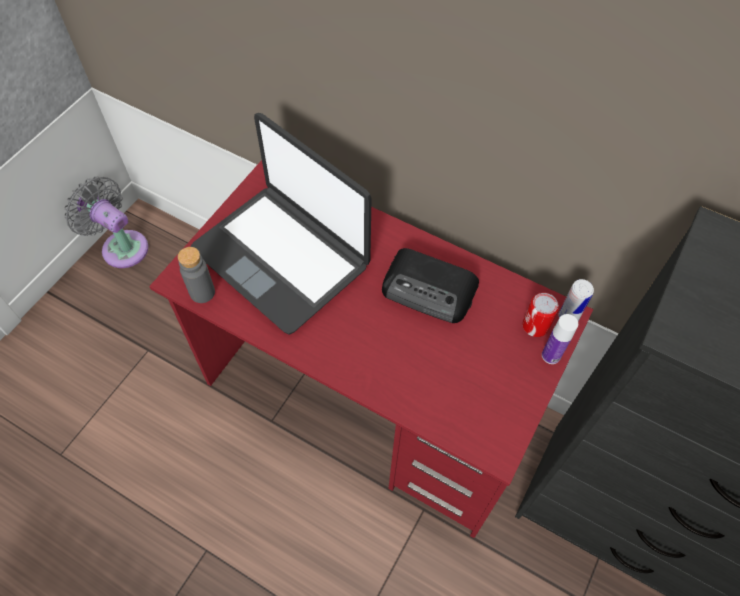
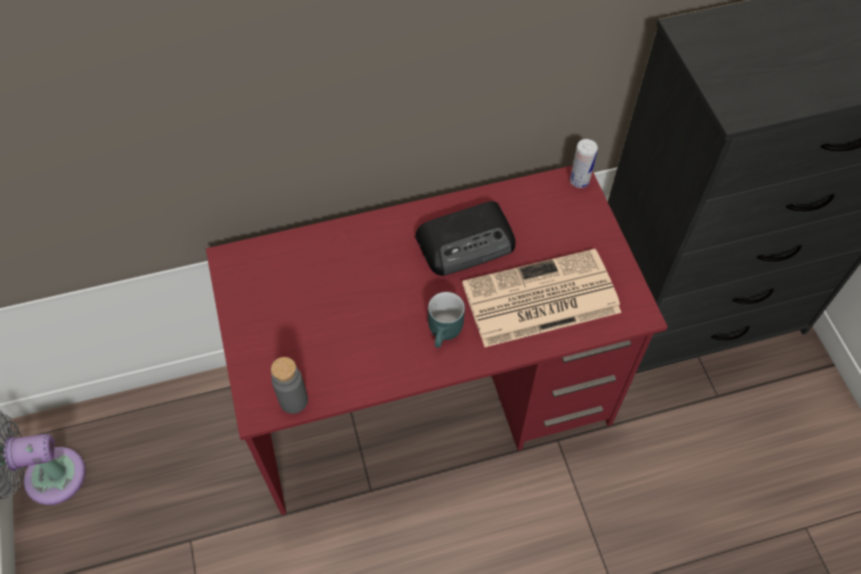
camera: 45 degrees left, 0 degrees up
laptop [190,113,372,335] -> none
can [522,293,559,337] -> none
bottle [542,314,578,364] -> none
none -> turquoise mug [428,292,465,348]
none -> newspaper [462,249,621,347]

